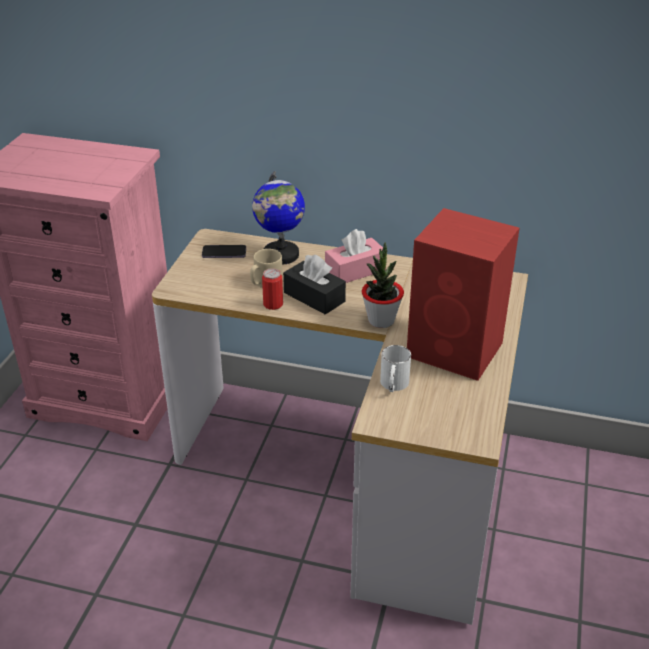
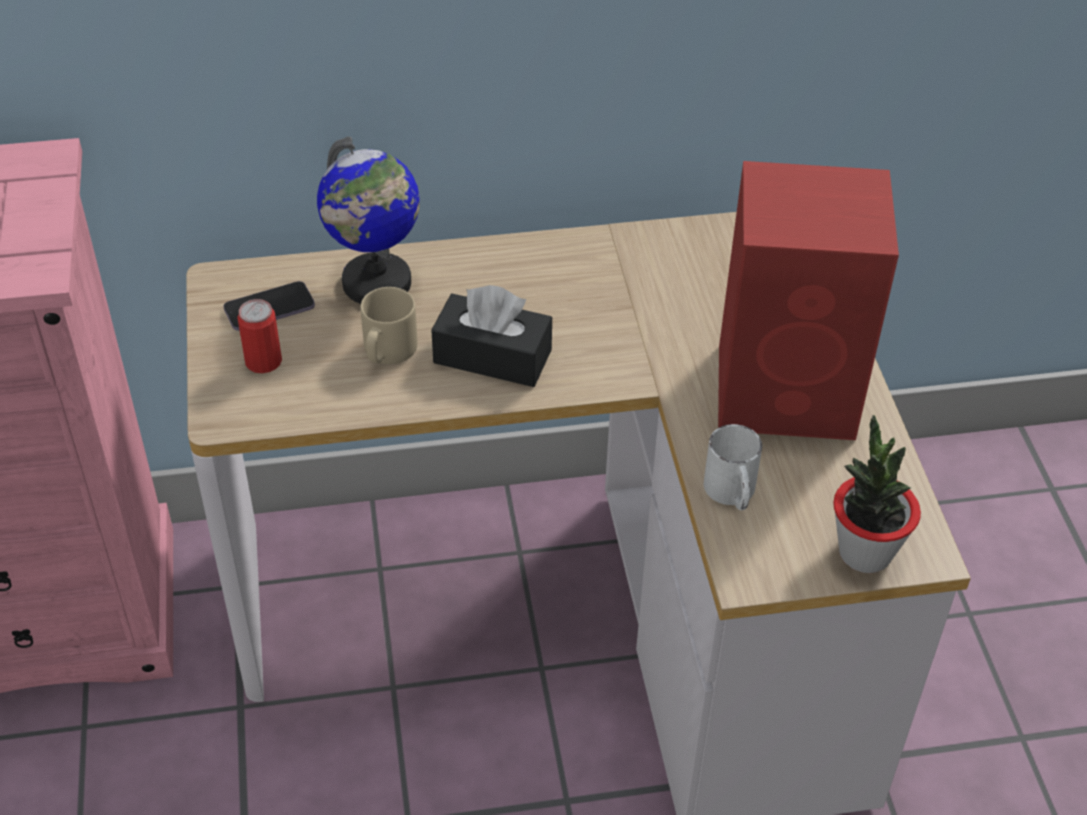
camera: 25 degrees left, 10 degrees up
can [262,268,283,310] -> can moved to [237,299,282,373]
pink tissue box [325,229,386,283] -> none
potted plant [362,242,404,328] -> potted plant moved to [833,415,921,573]

